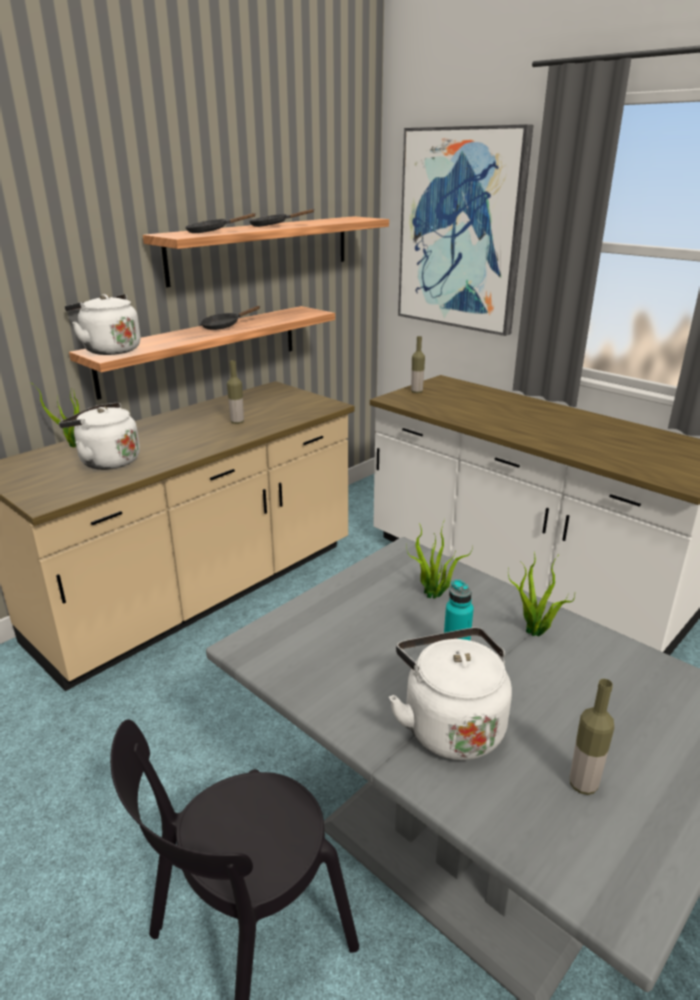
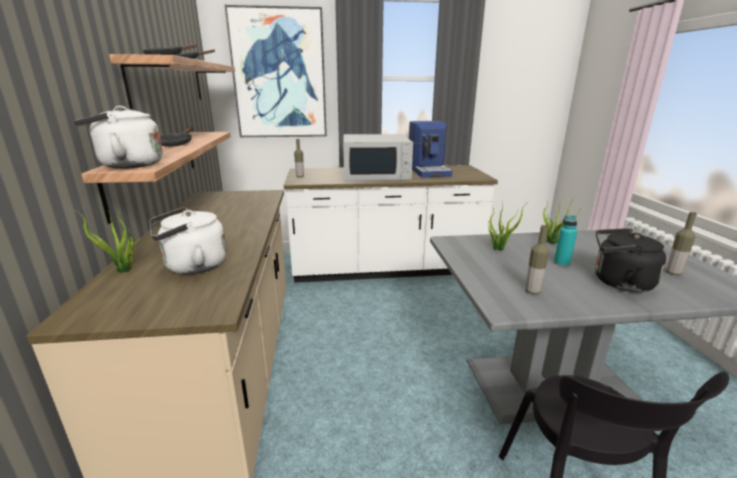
camera: 50 degrees left, 5 degrees down
bottle [227,360,244,424] -> bottle moved to [525,225,549,294]
white kettle [389,627,512,760] -> black kettle [595,228,666,292]
none -> white microwave [343,134,413,180]
none -> coffee machine [409,121,452,178]

